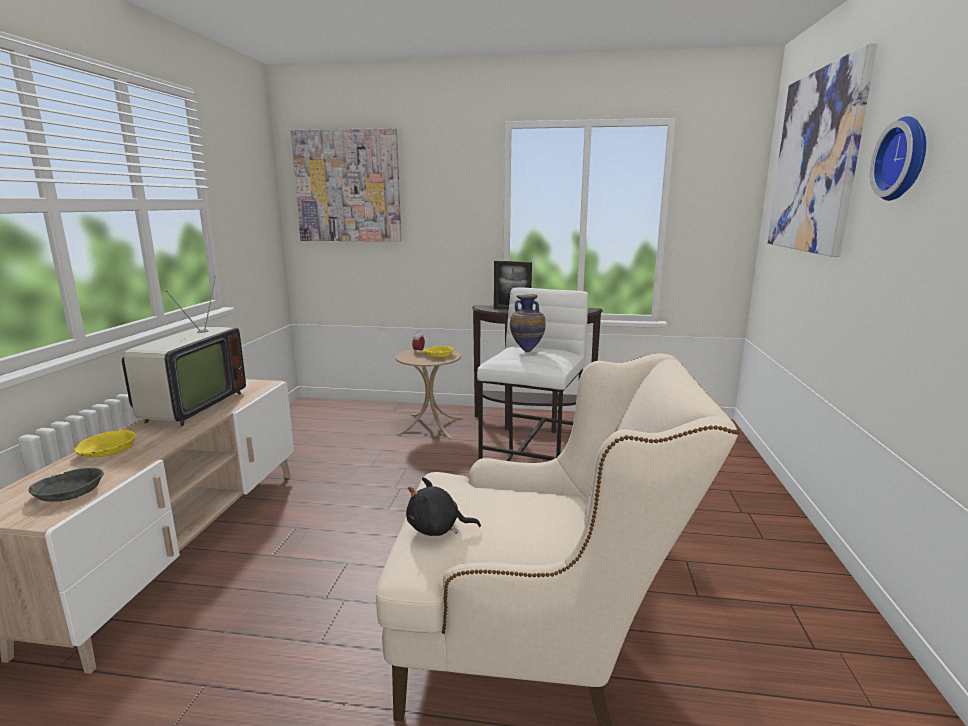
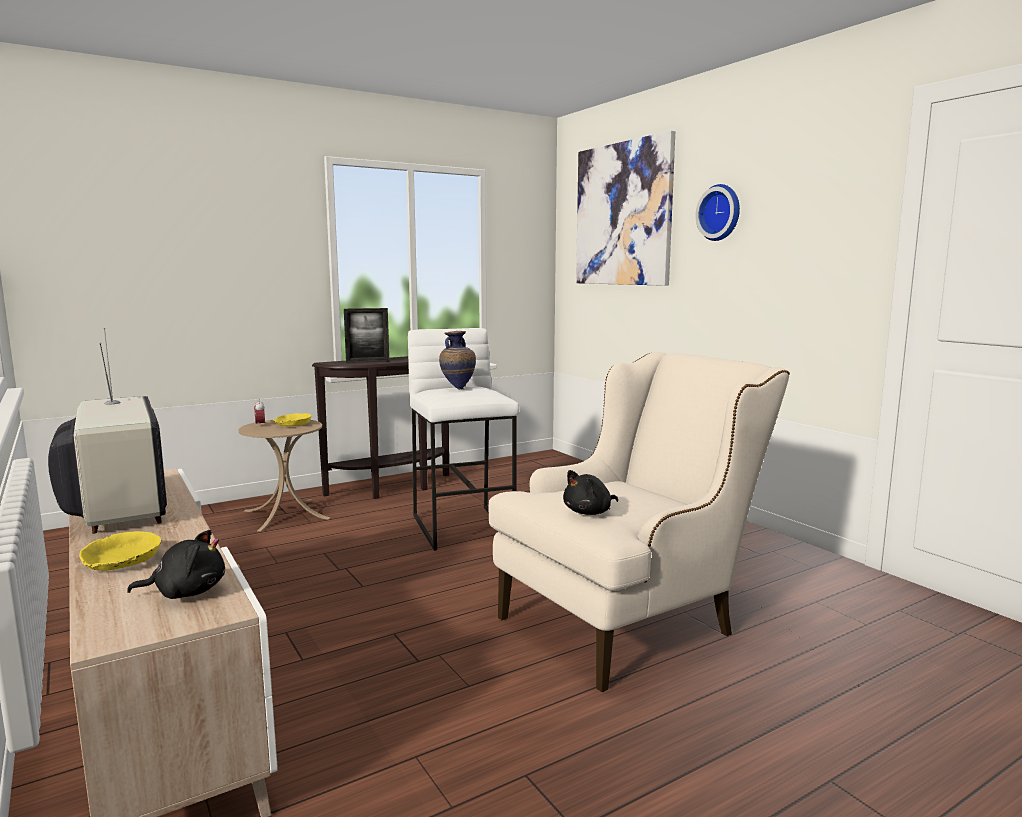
camera: 40 degrees left, 5 degrees down
grey bowl [28,468,104,502] -> black plush toy [127,530,225,599]
picture [291,128,401,242] -> none

